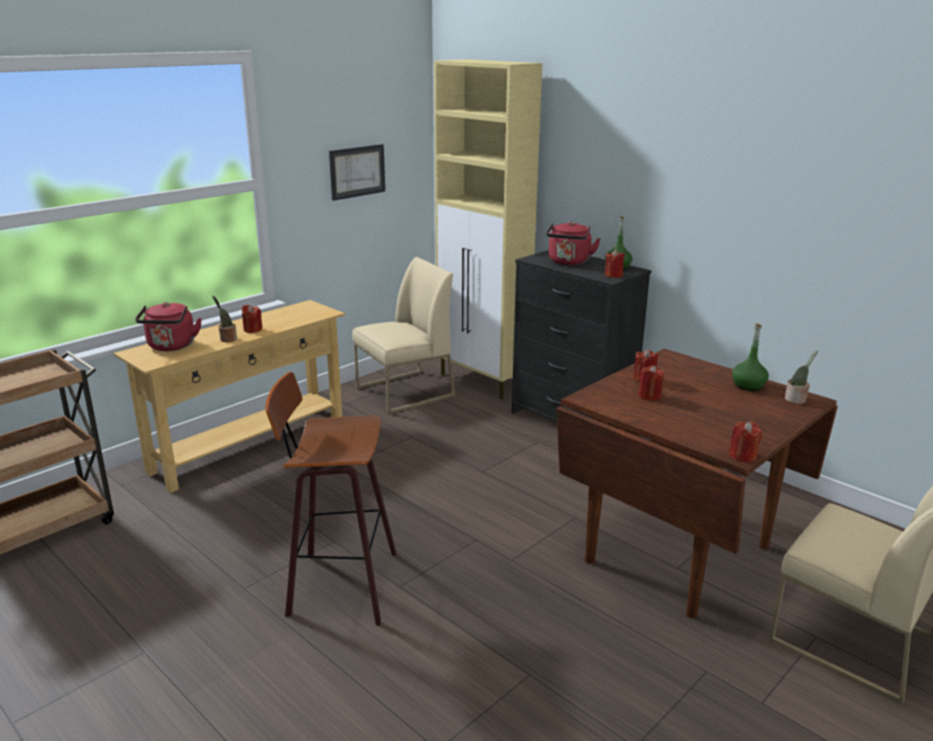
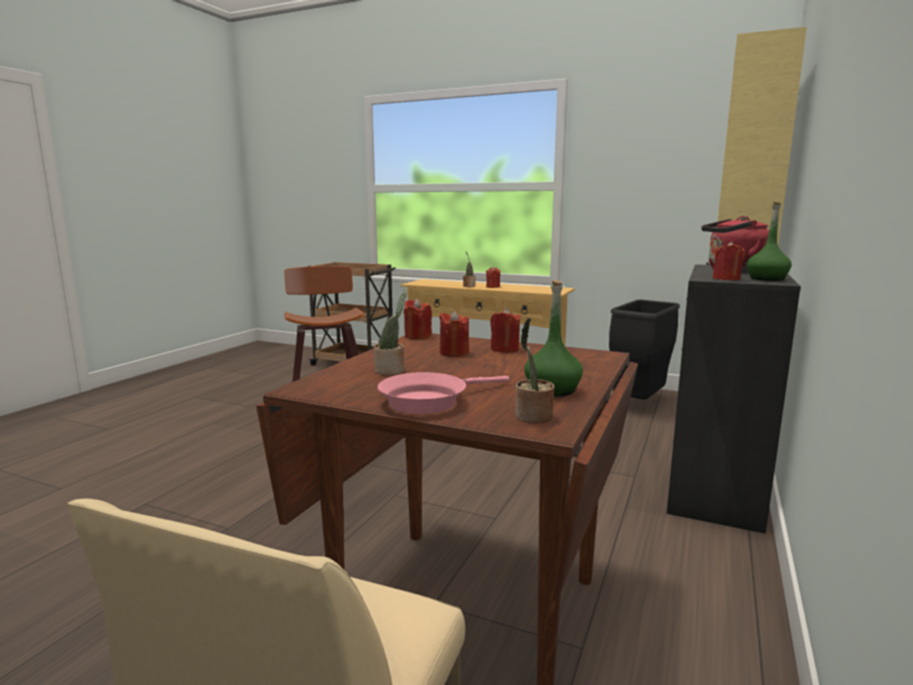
camera: 70 degrees right, 10 degrees down
red kettle [135,302,202,351] -> none
picture [329,144,385,201] -> none
beige chair [352,257,455,414] -> black trash can [609,300,680,400]
red candle [729,421,762,462] -> red candle moved to [404,298,432,339]
none -> potted plant [374,290,407,375]
none -> pink frying pan [378,372,510,414]

